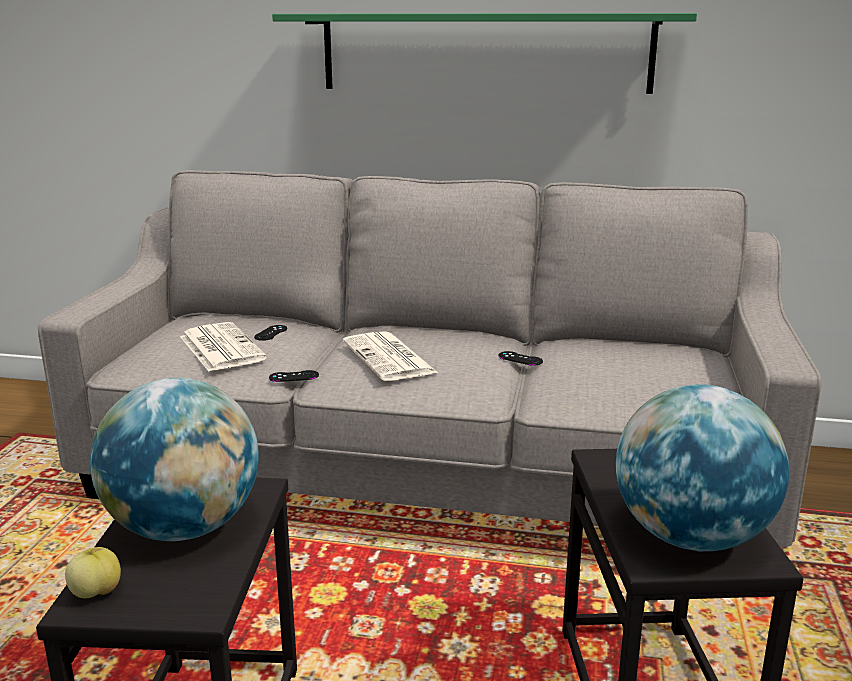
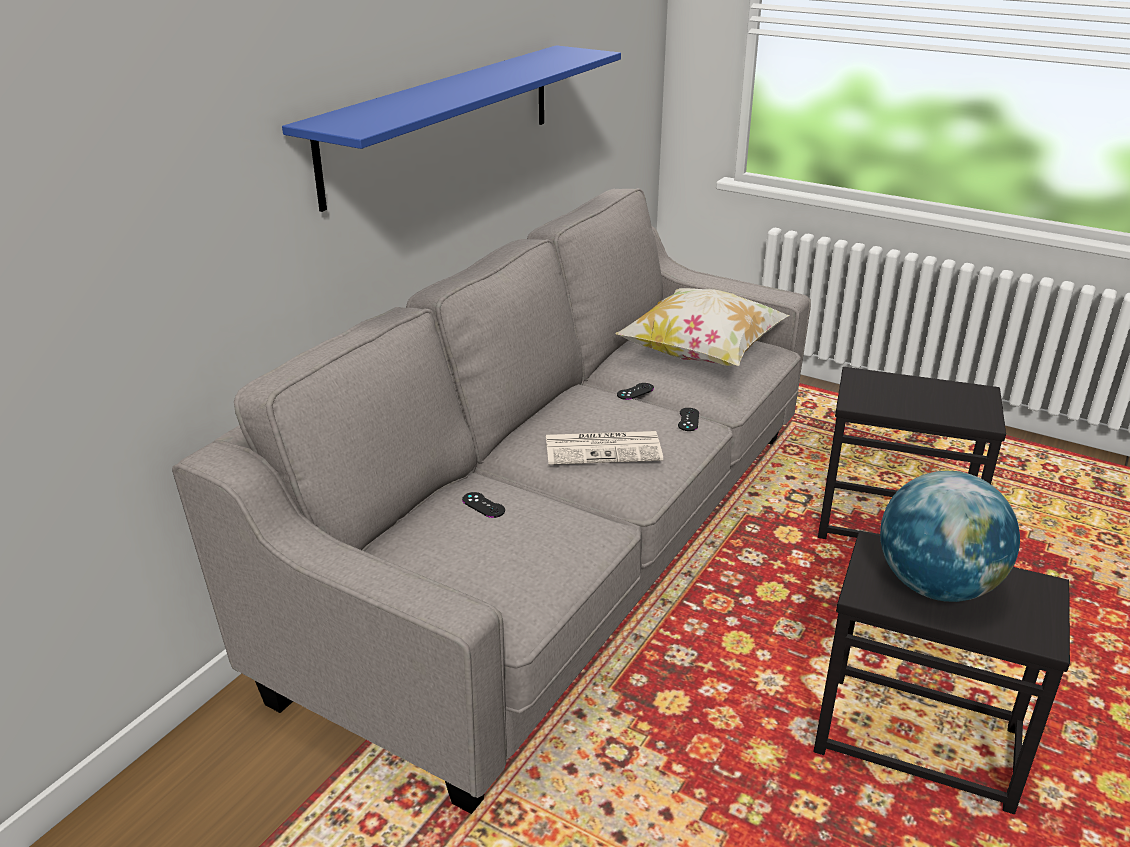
camera: 70 degrees left, 10 degrees up
apple [65,547,121,598] -> none
newspaper [180,322,267,371] -> none
black game controller [269,370,319,382] -> black game controller moved to [678,408,699,431]
green shelf [272,13,697,94] -> blue shelf [282,45,621,212]
globe [616,384,789,551] -> none
none -> pillow [615,288,790,366]

